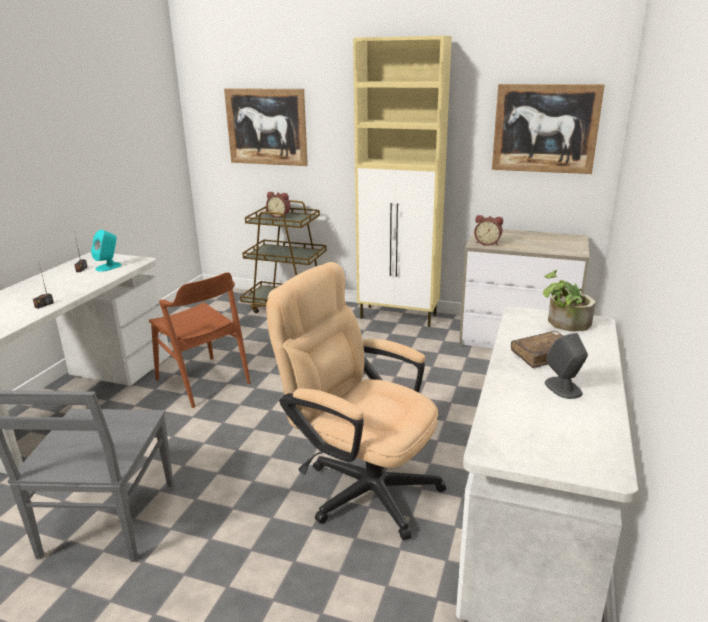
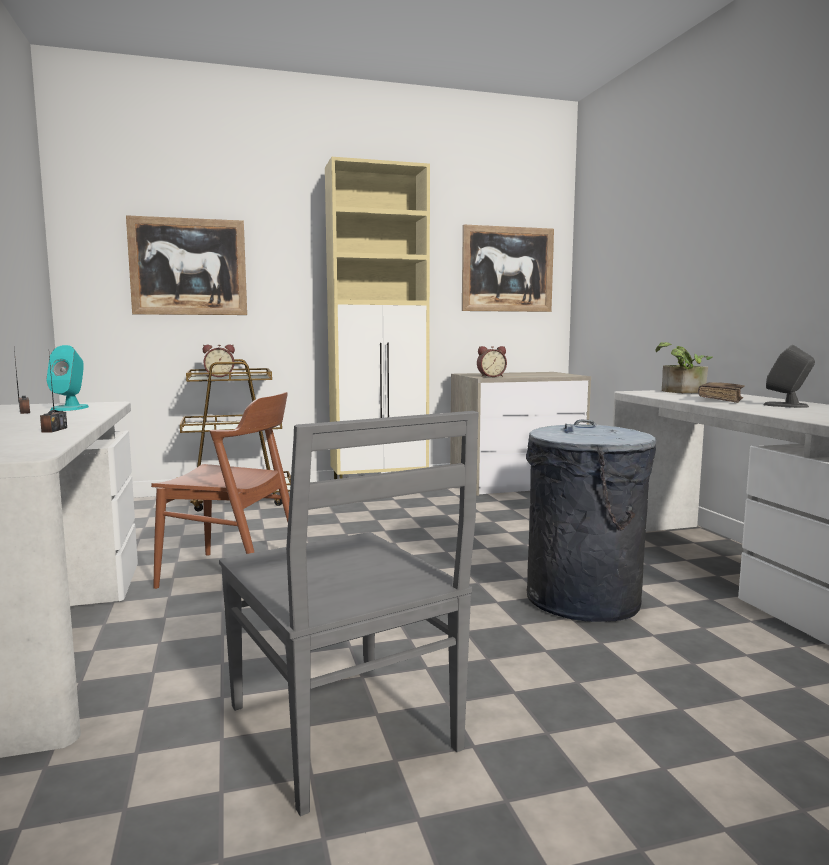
camera: 35 degrees left, 15 degrees down
beige office chair [266,262,446,540] -> grey trash can [526,420,656,622]

